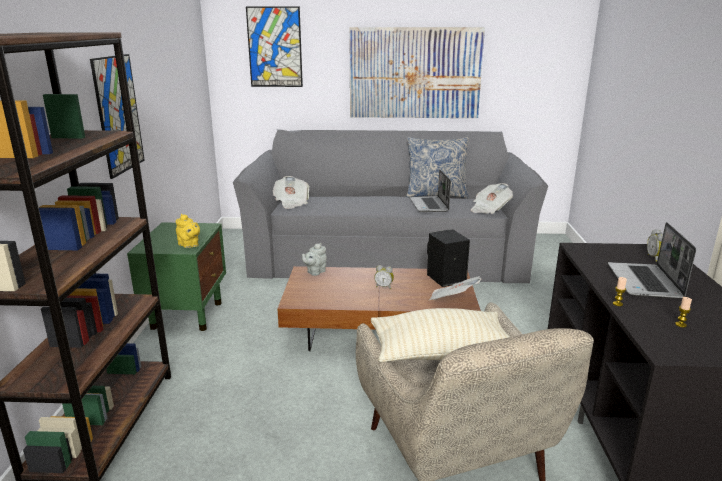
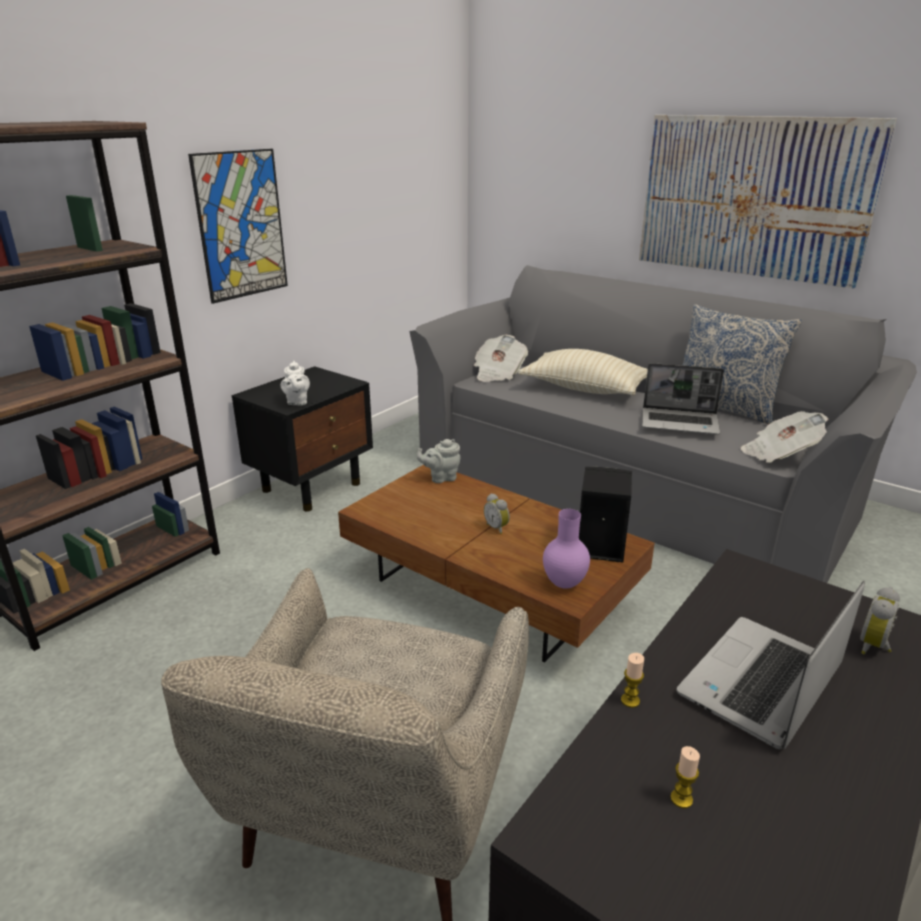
camera: 35 degrees right, 5 degrees up
green nightstand [127,222,226,331] -> black nightstand [231,366,373,512]
yellow teapot [176,214,200,248] -> white teapot [281,361,310,406]
picture [246,6,303,87] -> none
beige pillow [371,308,510,362] -> beige pillow moved to [518,349,648,395]
laptop [410,169,451,212] -> laptop turned 105 degrees counterclockwise [642,363,724,434]
newspaper [428,276,481,301] -> purple vase [543,509,590,589]

